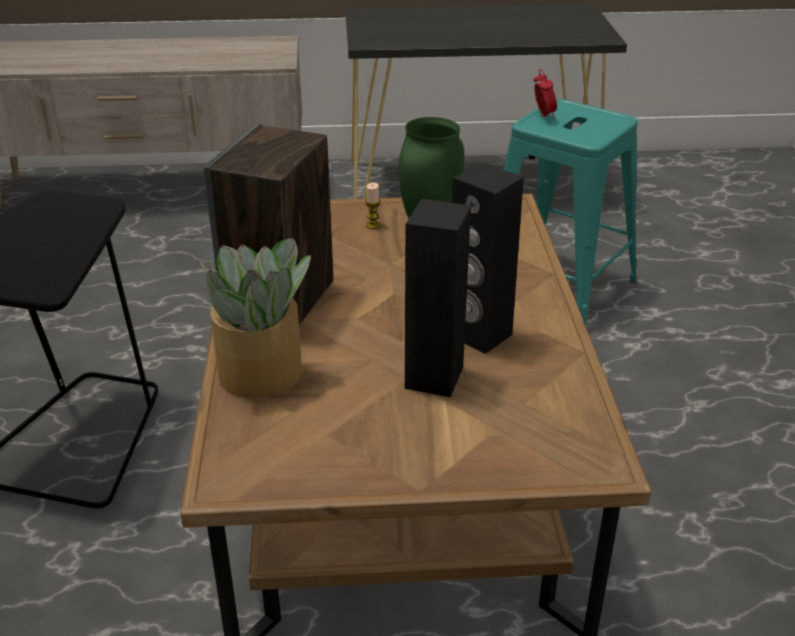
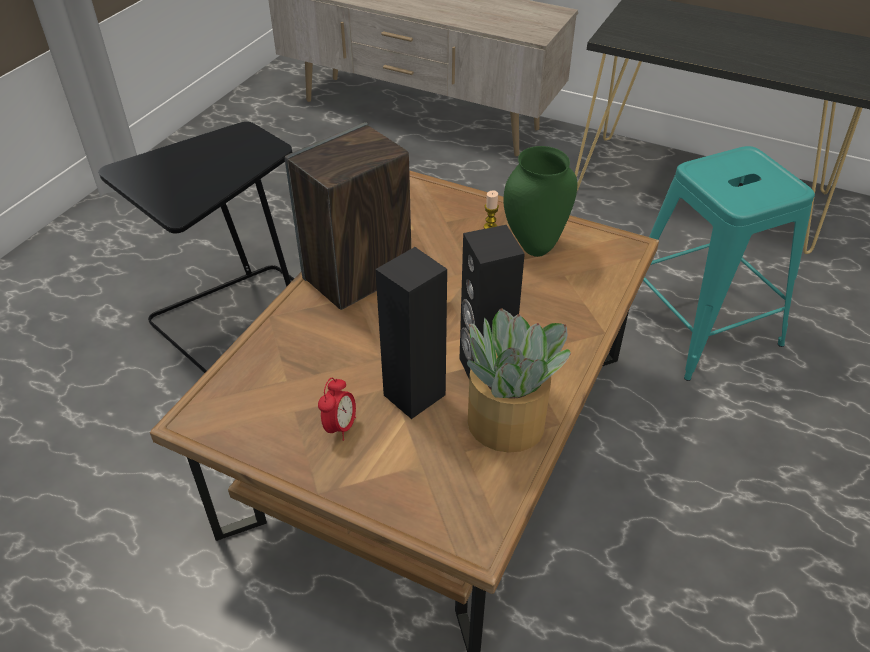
camera: 30 degrees right, 10 degrees up
potted plant [200,238,311,398] -> potted plant moved to [467,309,571,453]
alarm clock [534,69,557,120] -> alarm clock moved to [318,378,356,441]

